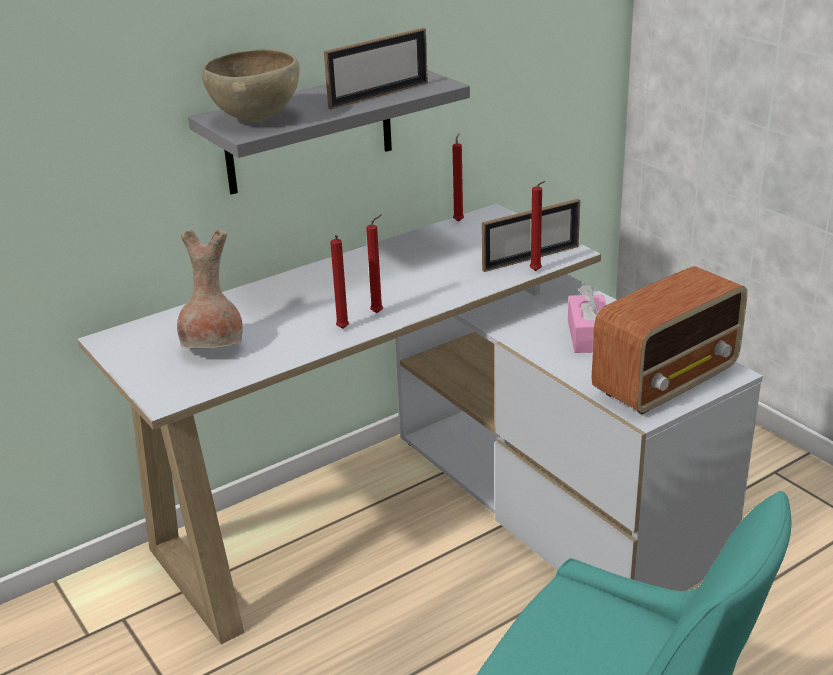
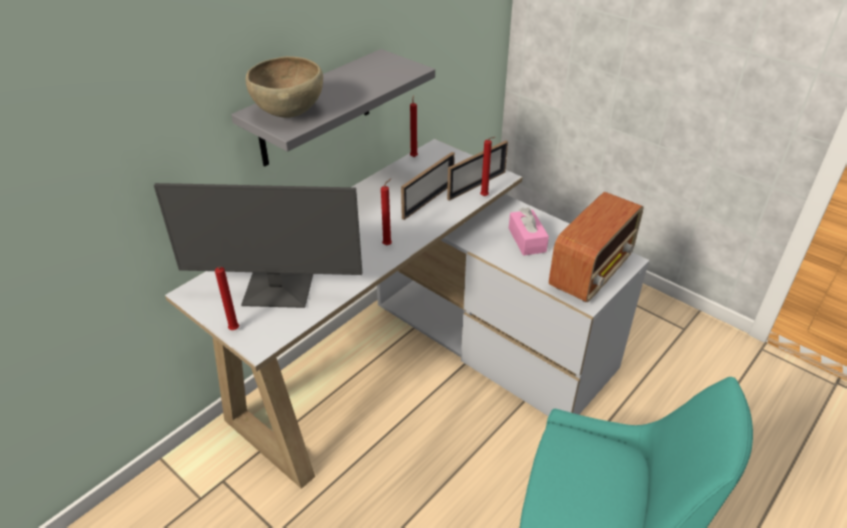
camera: 15 degrees left, 10 degrees up
brown vase [177,229,243,348] -> monitor [154,183,362,308]
picture frame [324,28,428,109] -> picture frame moved to [401,152,455,220]
red candle [330,235,349,329] -> red candle moved to [215,266,239,330]

